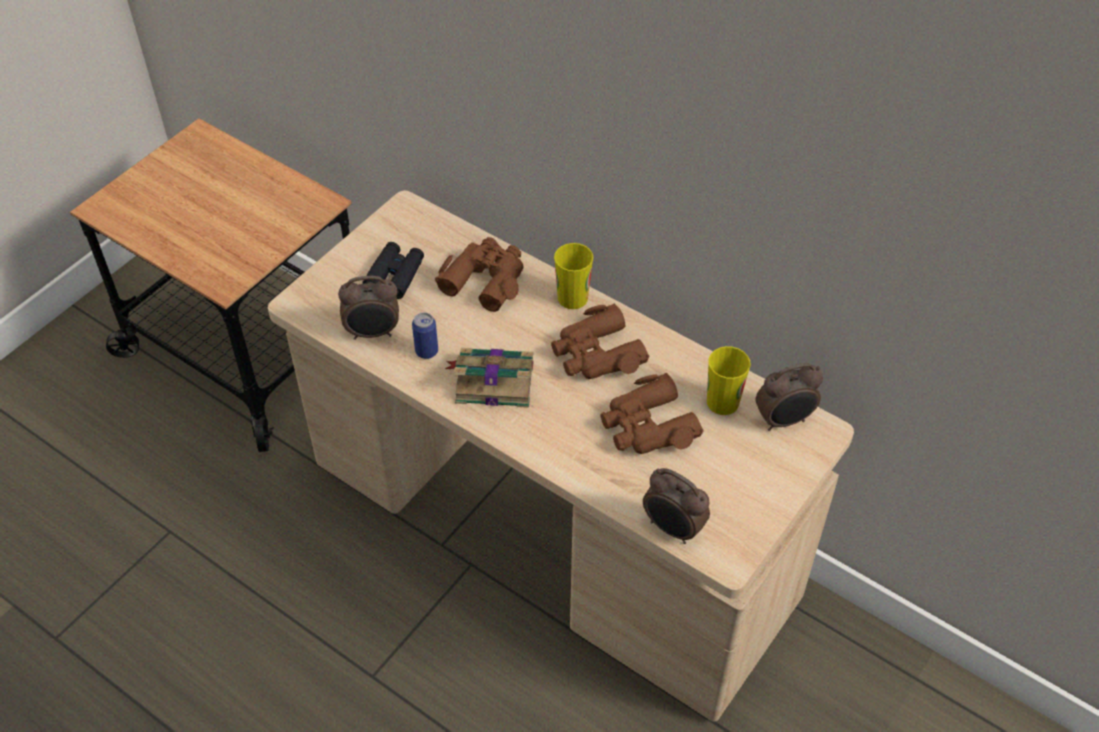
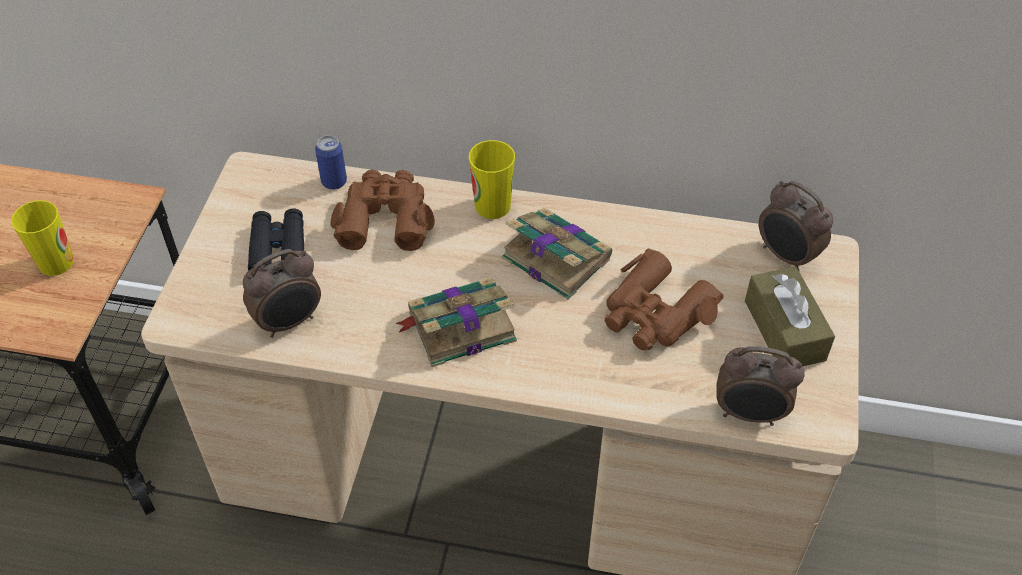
camera: 25 degrees left, 0 degrees up
can [412,312,438,359] -> can moved to [315,135,347,190]
brown binoculars [551,303,649,379] -> book [502,208,612,300]
cup [707,346,751,415] -> cup moved to [11,200,74,276]
alarm clock [756,363,823,431] -> alarm clock turned 90 degrees clockwise [759,181,833,271]
none -> brown tissue box [745,267,835,366]

